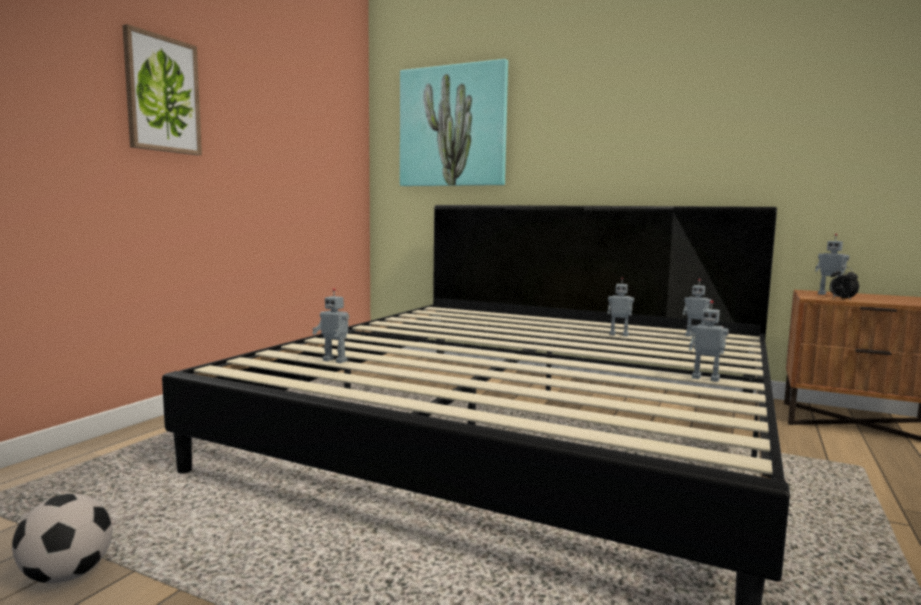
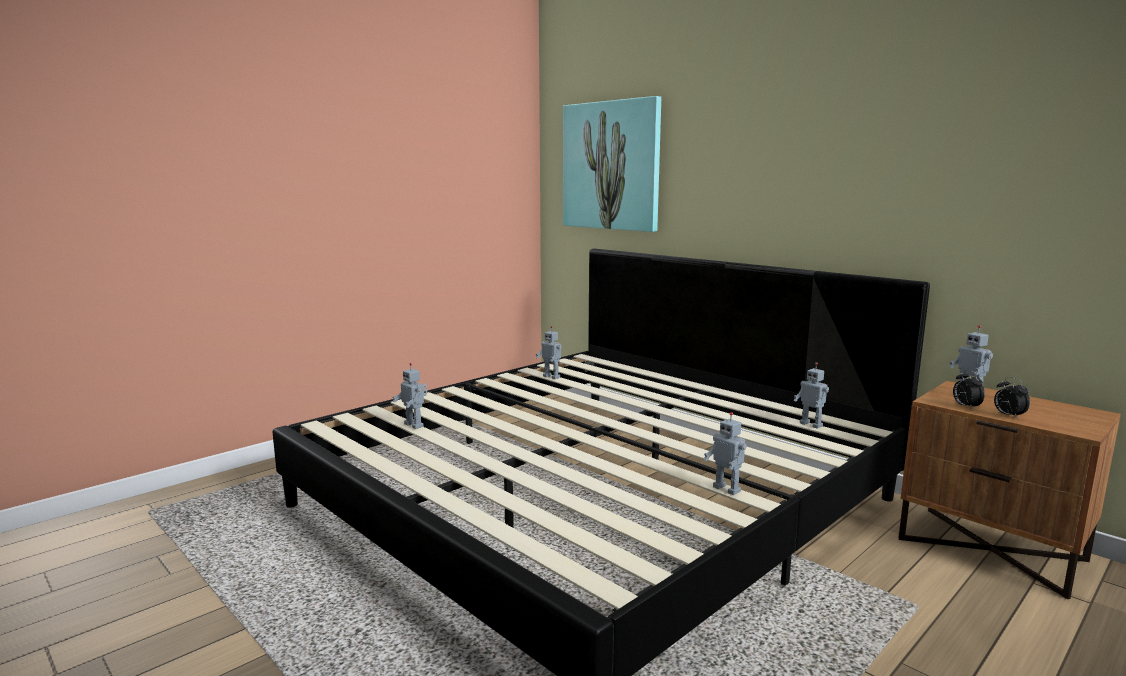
camera: 20 degrees right, 5 degrees up
football [12,494,113,583] -> none
picture [122,24,202,155] -> none
toy robot [608,277,634,336] -> toy robot moved to [536,326,562,379]
none -> alarm clock [994,377,1030,419]

